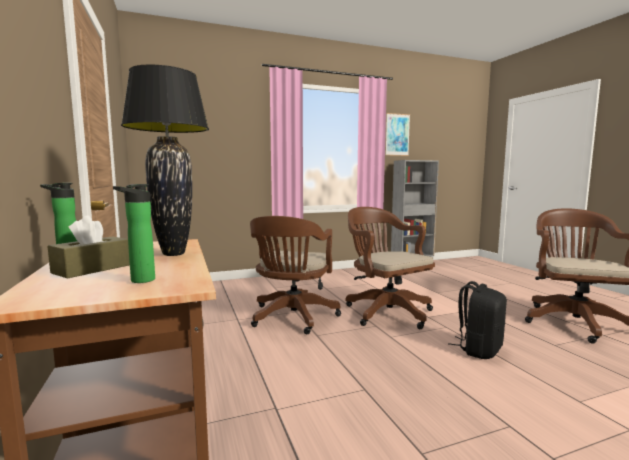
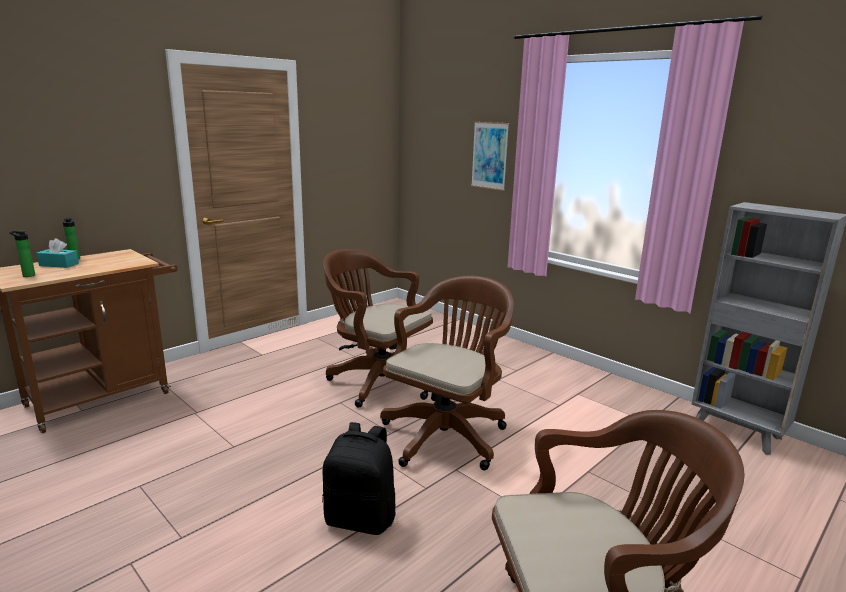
camera: 65 degrees right, 10 degrees up
brown tissue box [47,215,130,279] -> turquoise tissue box [37,238,79,268]
black table lamp [121,65,209,256] -> none
brown office chair [250,216,341,334] -> brown office chair turned 45 degrees clockwise [323,249,433,407]
picture [386,113,410,156] -> picture moved to [471,122,509,191]

